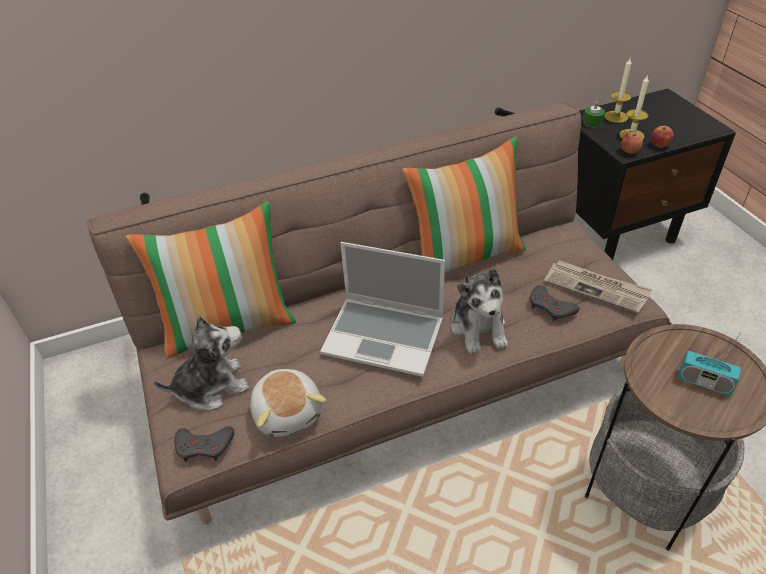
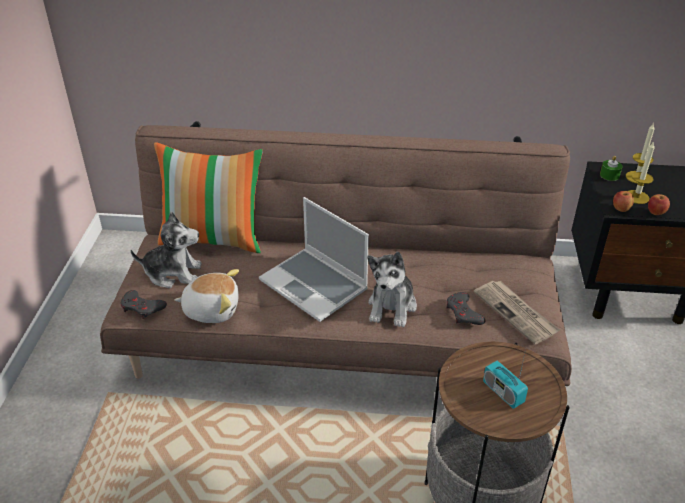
camera: 25 degrees right, 5 degrees down
plush toy [250,369,326,437] -> plush toy turned 90 degrees counterclockwise [174,269,239,323]
pillow [402,137,526,274] -> none

